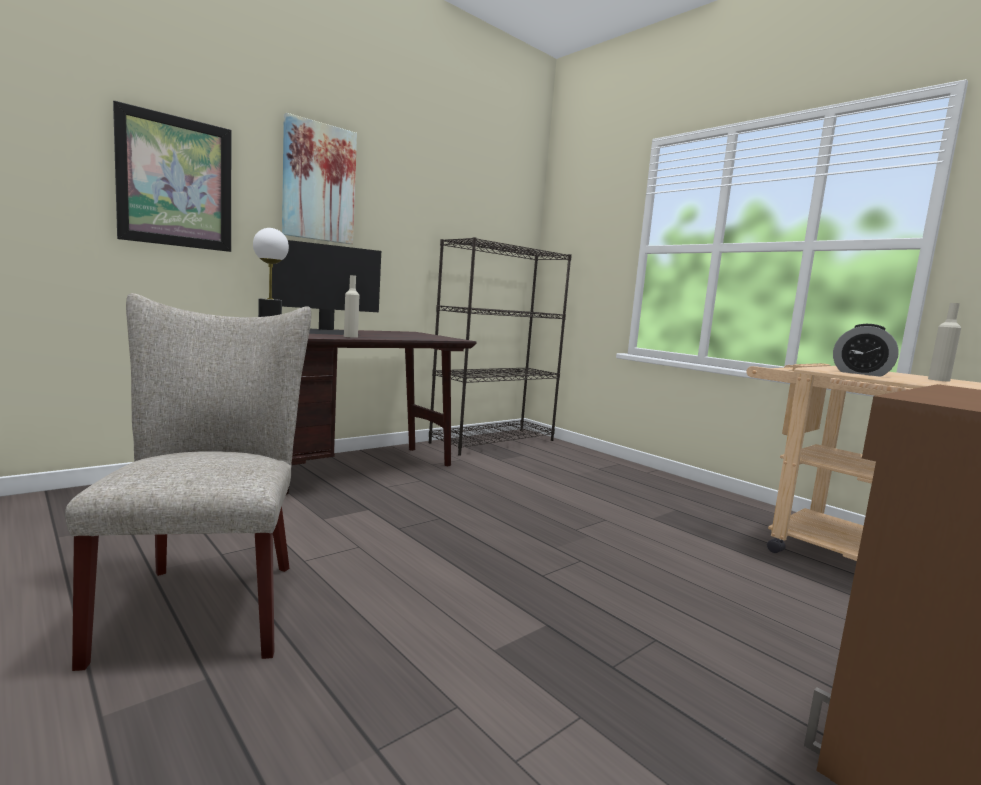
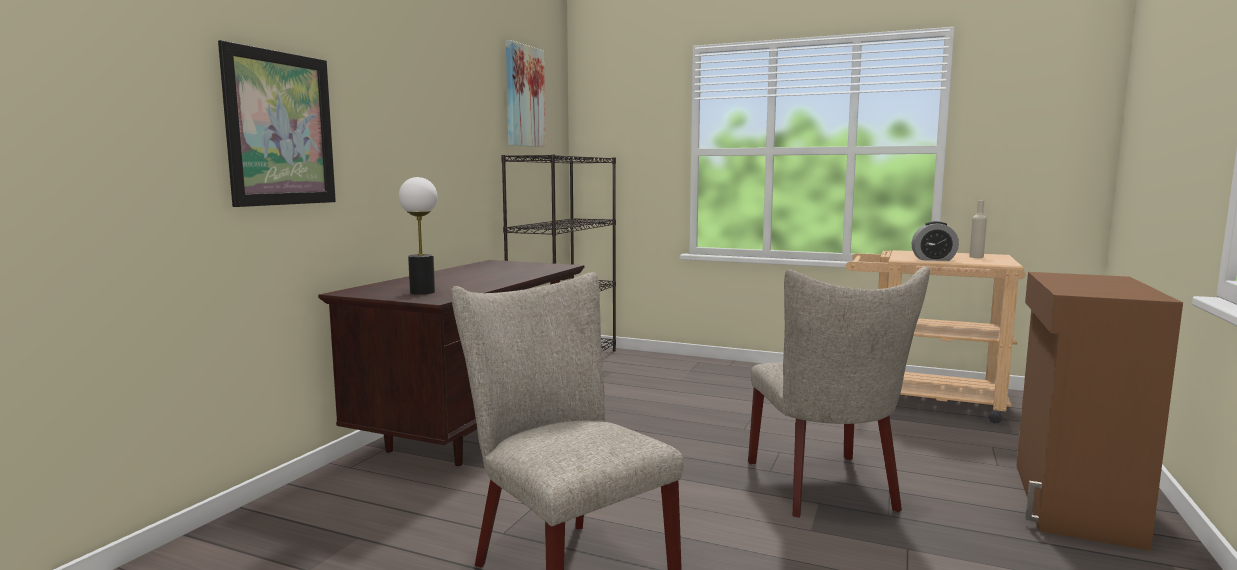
camera: 25 degrees left, 0 degrees up
monitor [272,240,381,336] -> none
picture [282,113,357,244] -> picture moved to [506,40,545,147]
beige bottle [344,275,359,338] -> none
none -> beige chair [748,266,930,518]

